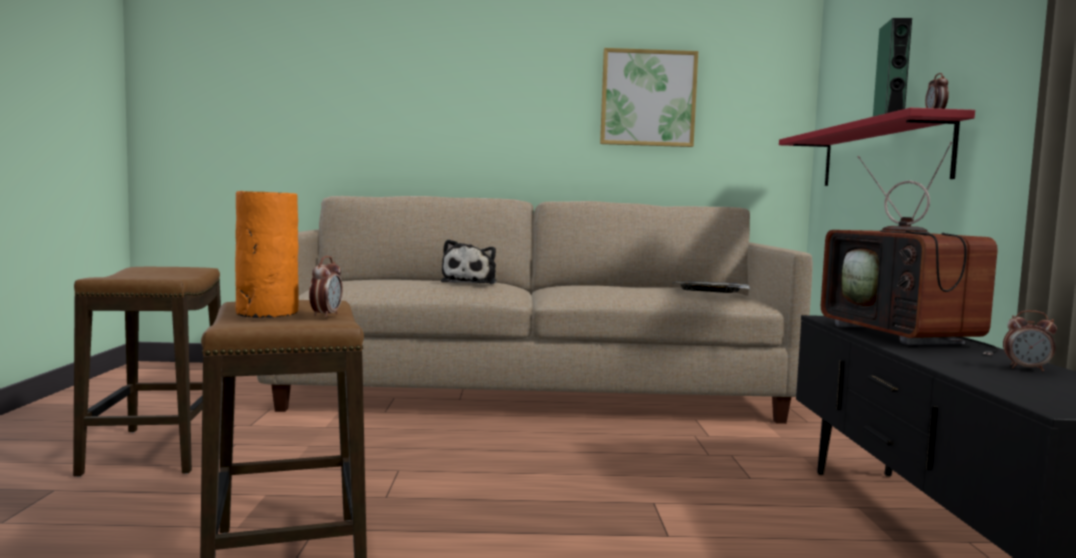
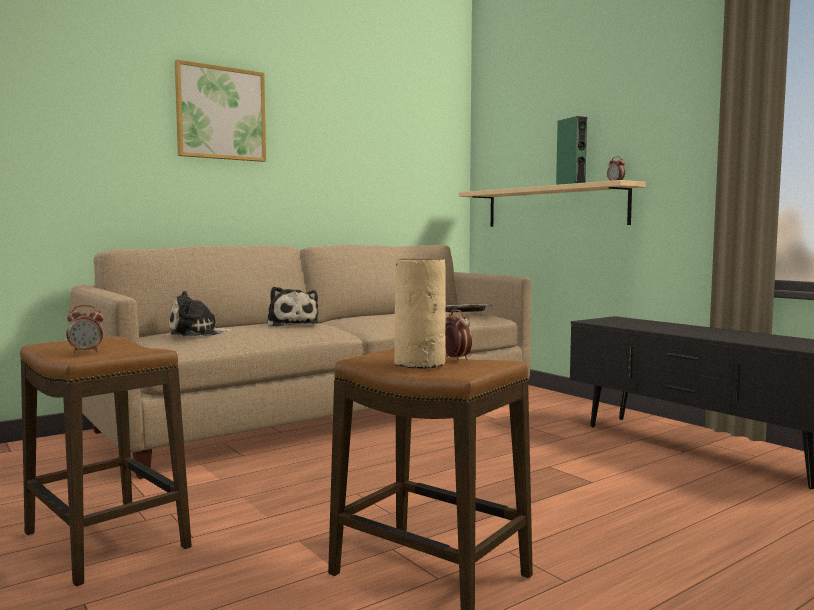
camera: 35 degrees left, 0 degrees up
orange vase [235,191,299,318] -> beige vase [394,259,446,369]
picture [600,48,698,147] -> picture moved to [175,60,266,162]
red shelf [779,108,975,186] -> beige shelf [459,180,646,227]
television [821,142,998,355] -> none
alarm clock [1003,310,1057,372] -> alarm clock moved to [66,305,104,353]
none -> plush toy [169,291,234,336]

